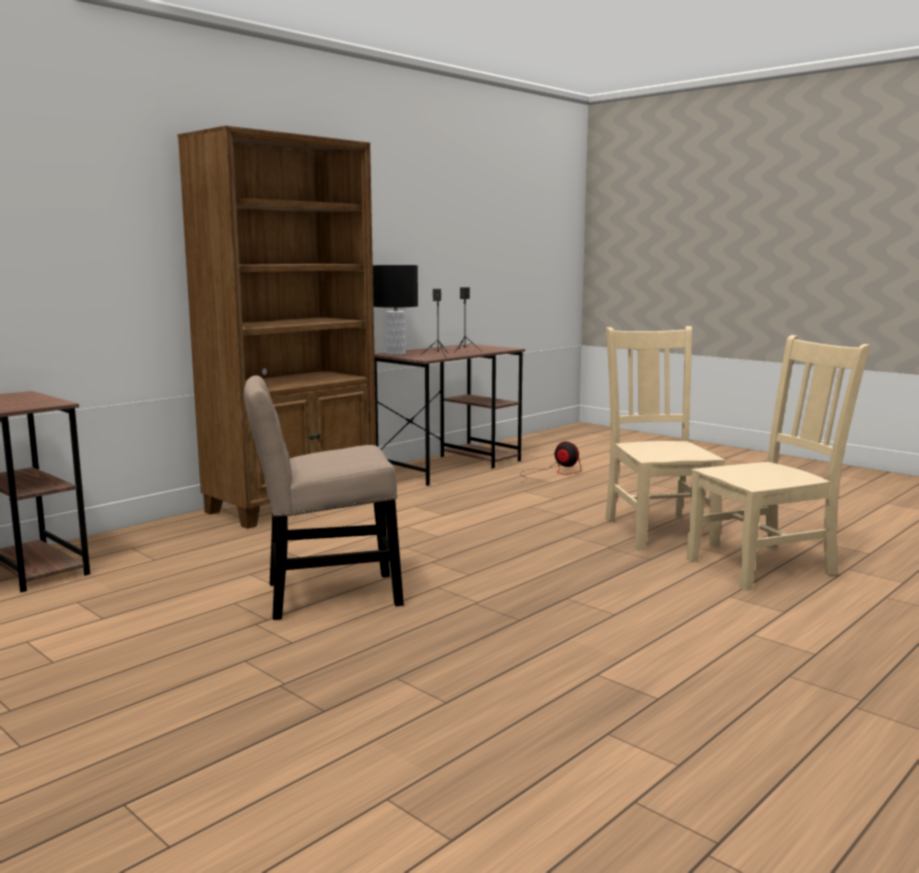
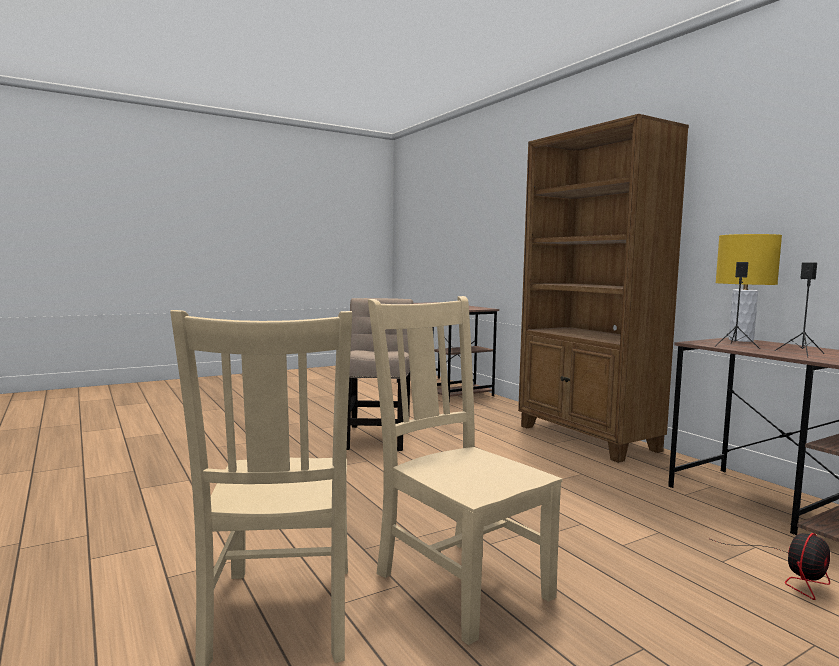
camera: 105 degrees right, 5 degrees down
black table lamp [373,265,418,355] -> yellow table lamp [716,234,782,342]
beige chair [605,326,725,551] -> beige chair turned 135 degrees counterclockwise [368,296,562,645]

